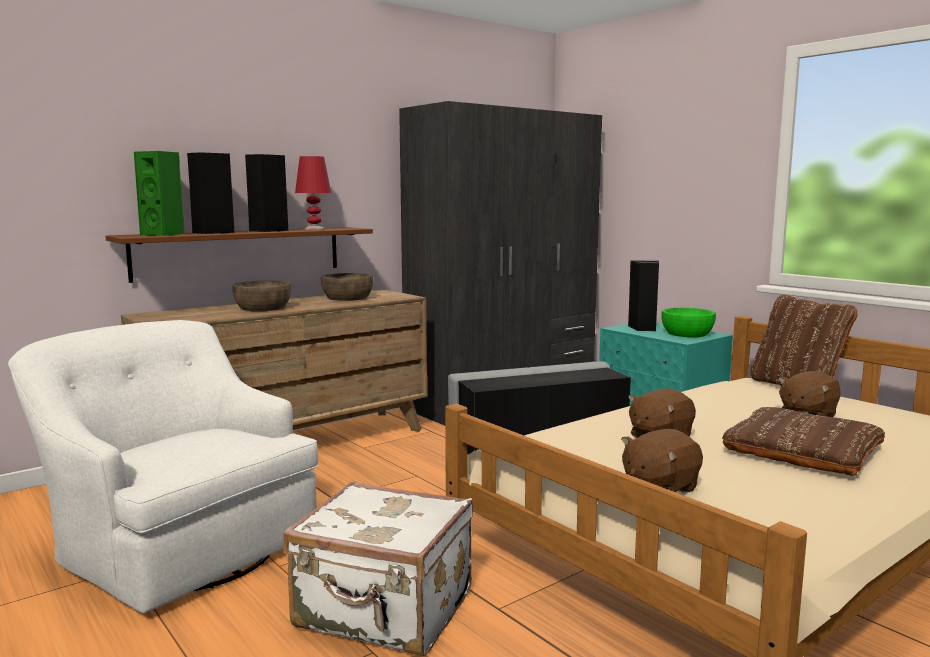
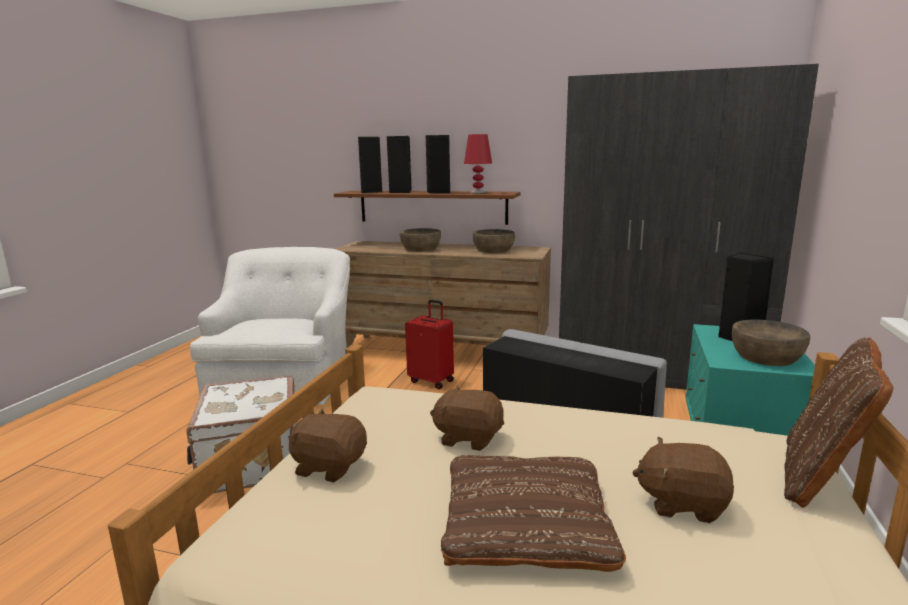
camera: 55 degrees right, 5 degrees up
green speaker [134,151,185,236] -> black speaker [358,137,382,193]
green bowl [661,308,716,337] -> brown bowl [732,319,810,366]
none -> red suitcase [405,300,454,389]

